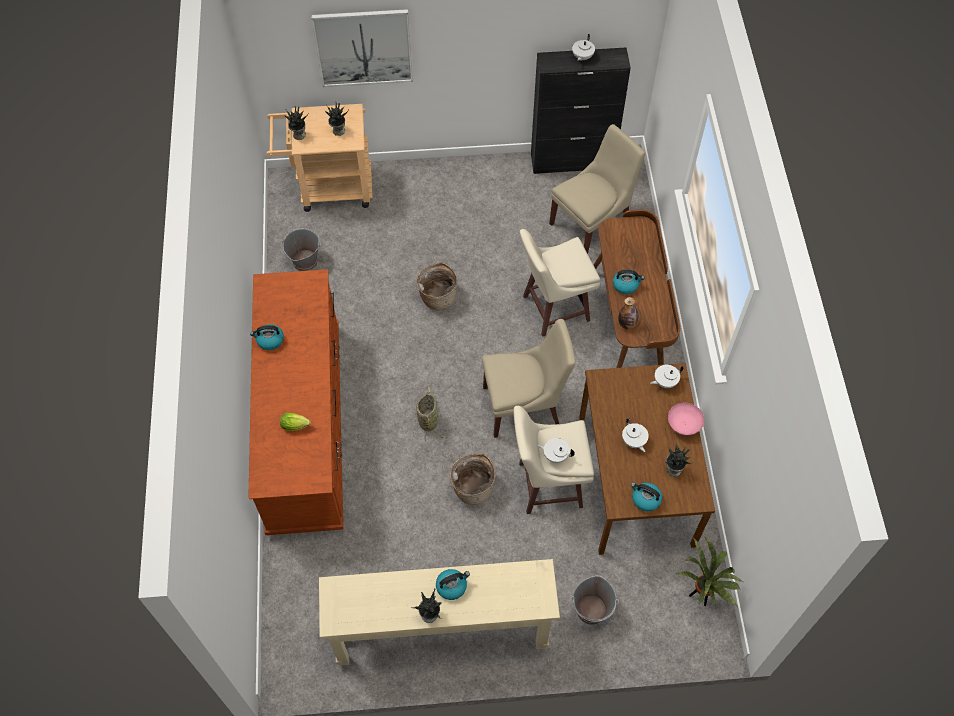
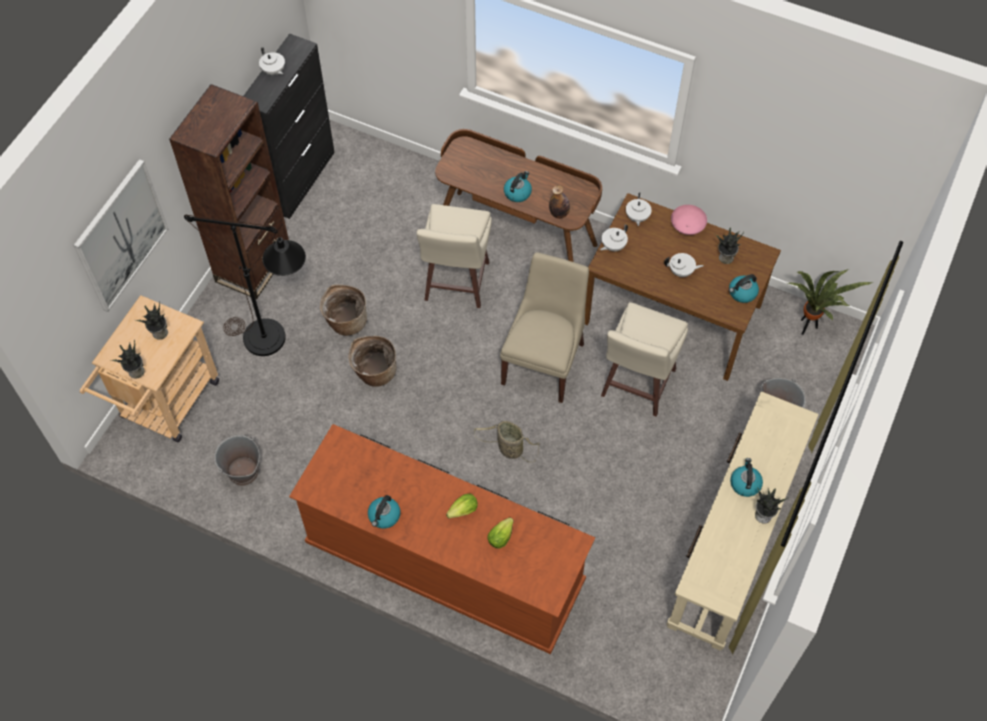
camera: 60 degrees left, 0 degrees up
basket [450,453,495,505] -> basket moved to [320,284,367,336]
white teapot [537,438,575,463] -> white teapot moved to [600,224,628,251]
beige chair [549,124,645,254] -> none
none -> brown bookcase [169,84,289,299]
none -> black floor lamp [184,215,306,356]
none -> lettuce [446,494,478,518]

